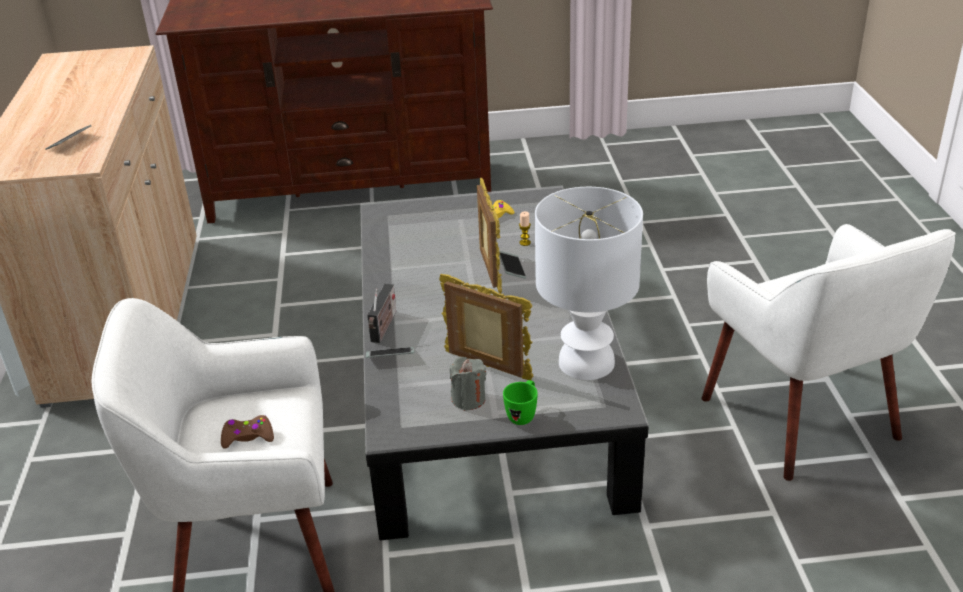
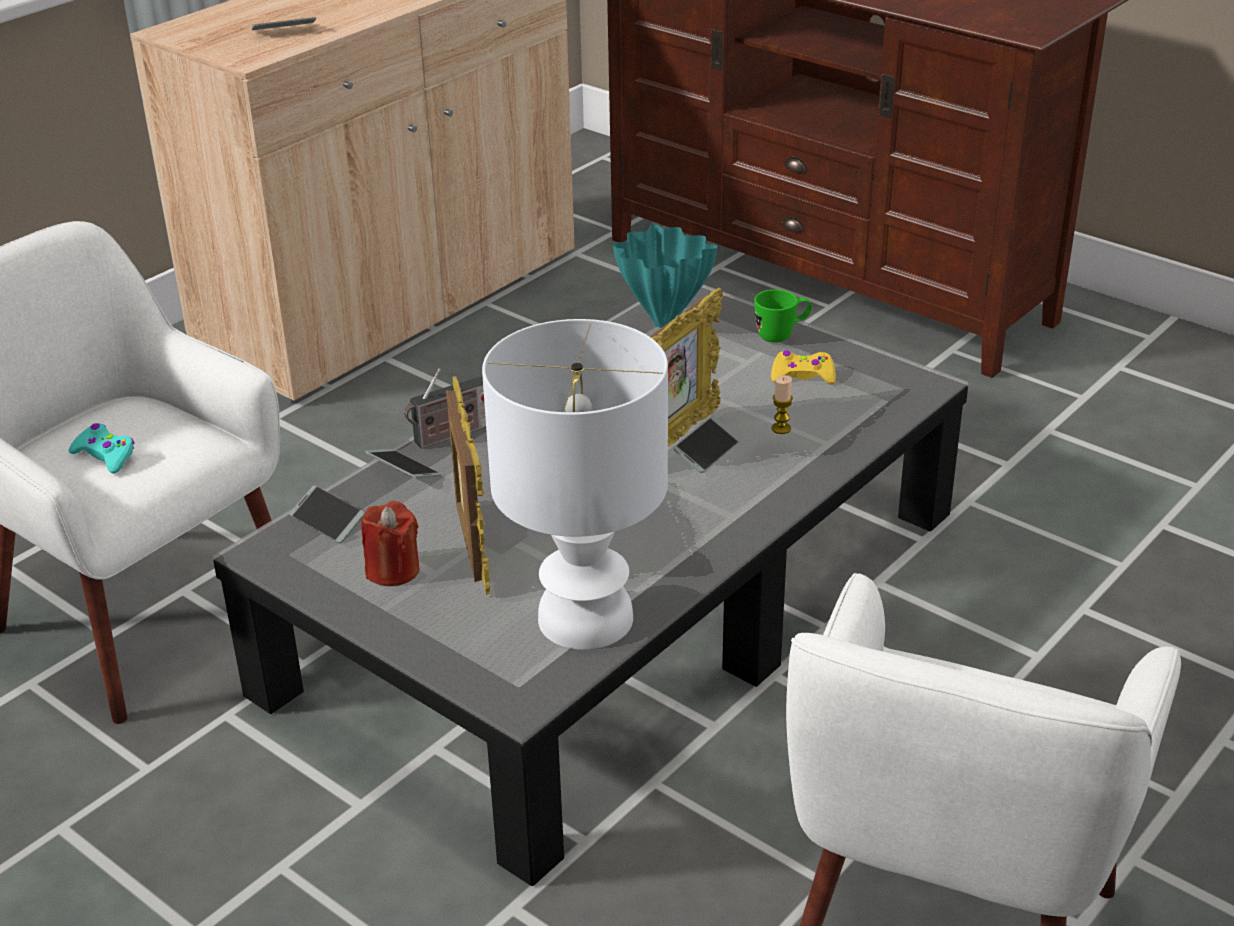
camera: 45 degrees right, 0 degrees up
brown game controller [221,415,274,449] -> turquoise game controller [68,423,135,474]
grey candle [450,357,486,411] -> red candle [361,501,420,586]
green mug [503,380,538,425] -> green mug moved to [754,289,812,343]
none -> phone [290,485,365,543]
none -> turquoise vase [613,224,717,328]

